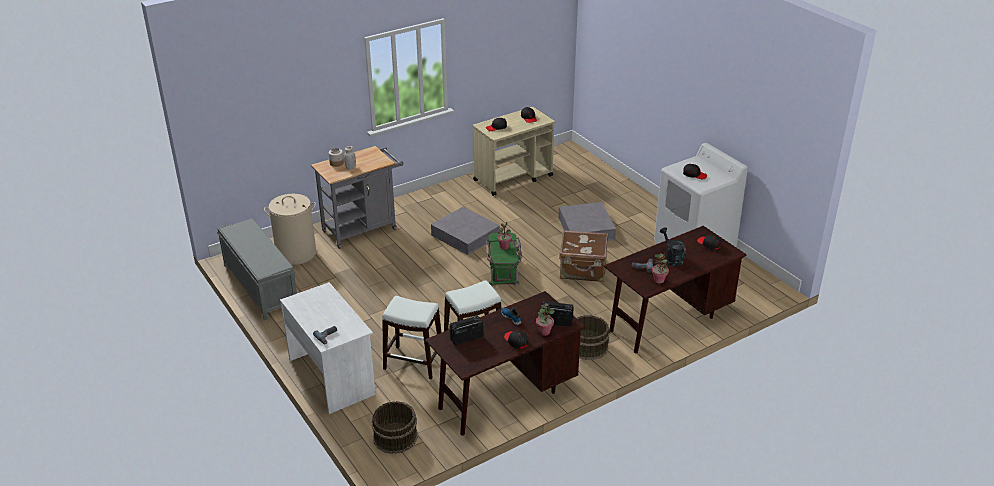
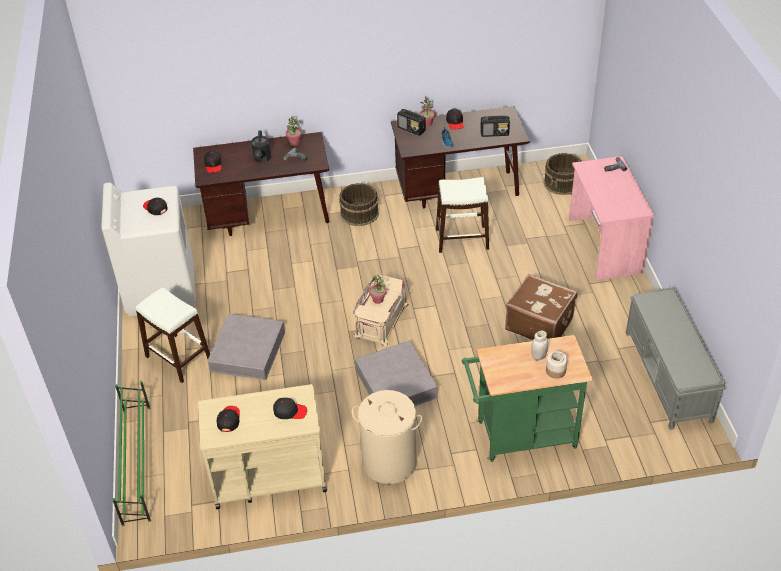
camera: 155 degrees left, 10 degrees up
beige laundry basket [264,194,316,265] -> beige laundry basket moved to [352,390,422,484]
white desk [280,282,376,414] -> pink desk [569,156,654,280]
grey cart [311,146,404,249] -> green cart [462,335,593,462]
white stool [382,296,442,379] -> white stool moved to [136,287,210,383]
green storage box [486,233,522,286] -> beige storage box [353,275,409,347]
brown suitcase [559,230,608,282] -> brown suitcase moved to [505,274,578,340]
none -> green shoe rack [112,381,151,526]

